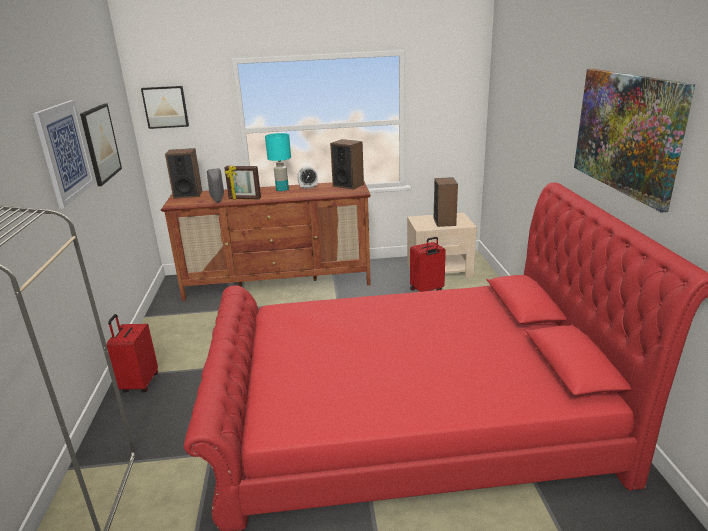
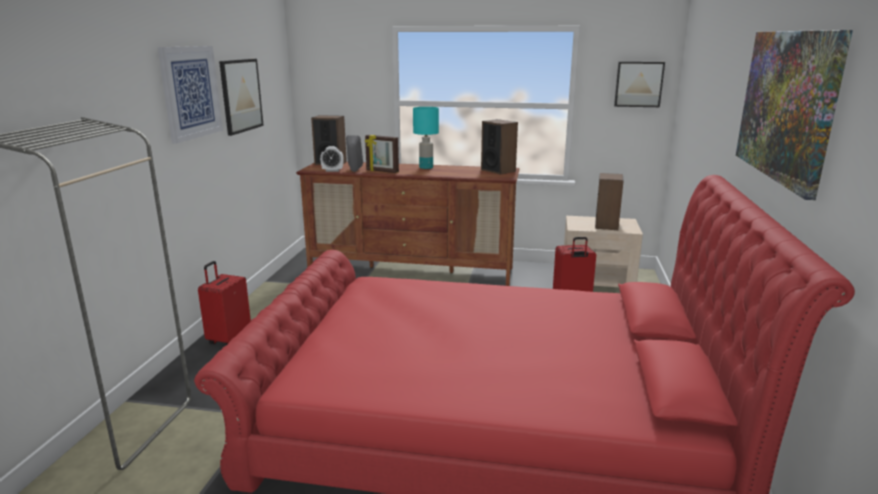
camera: 15 degrees right, 5 degrees down
picture [141,86,189,129] -> picture moved to [614,62,665,107]
alarm clock [297,166,318,189] -> alarm clock moved to [320,146,343,172]

